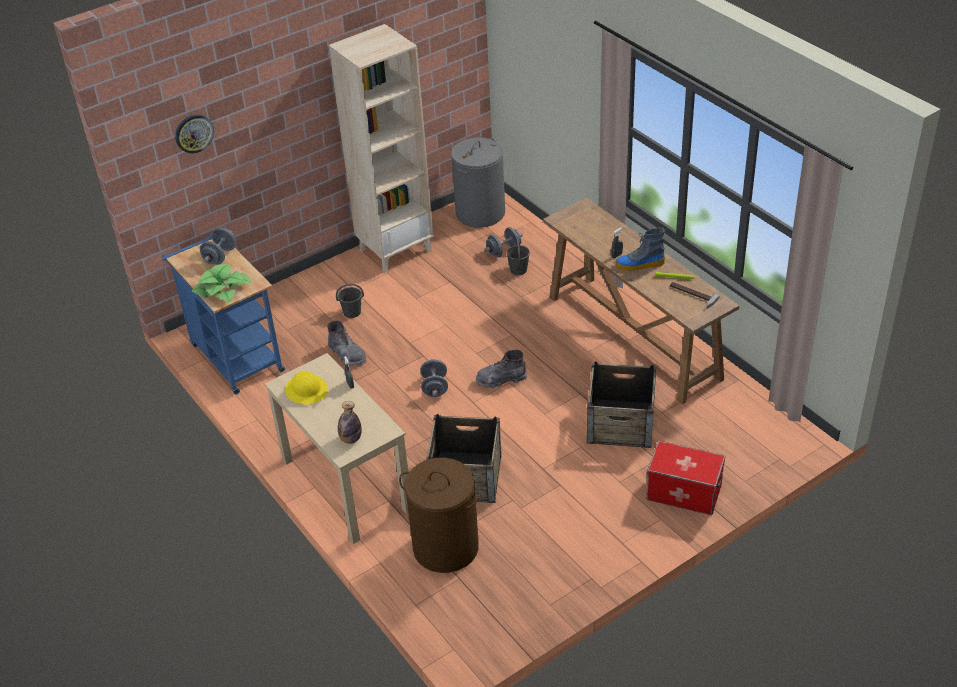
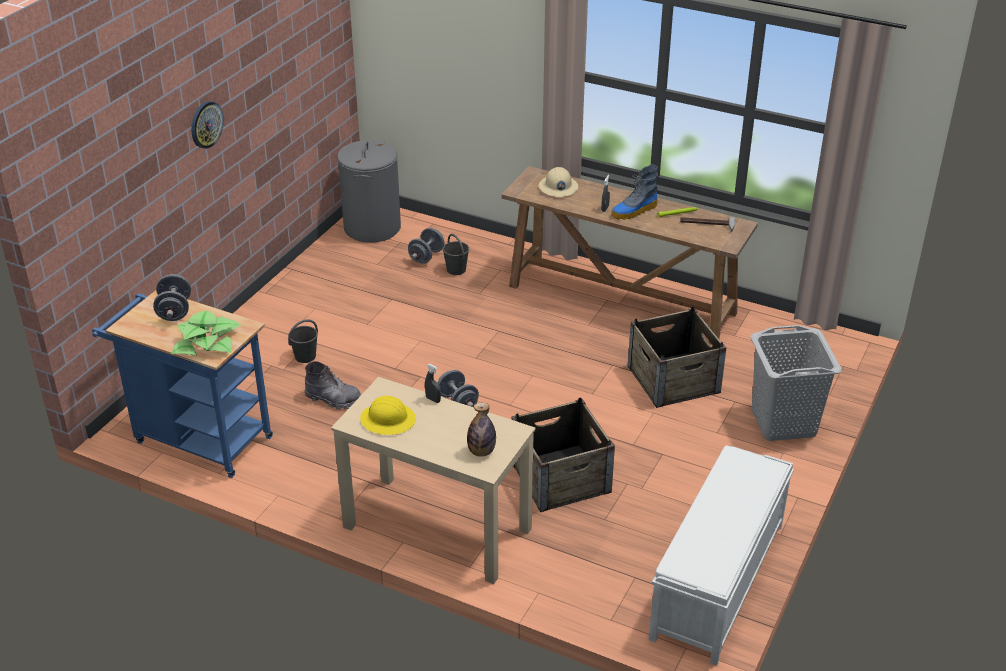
camera: 30 degrees left, 5 degrees down
wall clock [175,115,214,153] -> wall clock moved to [191,101,224,149]
beige bookcase [329,24,434,273] -> none
brown laundry basket [399,458,480,573] -> none
grey boot [476,350,527,389] -> none
storage box [646,441,725,515] -> grey laundry basket [750,325,842,441]
none -> beige hard hat [539,167,578,197]
none -> white bench [649,446,794,666]

